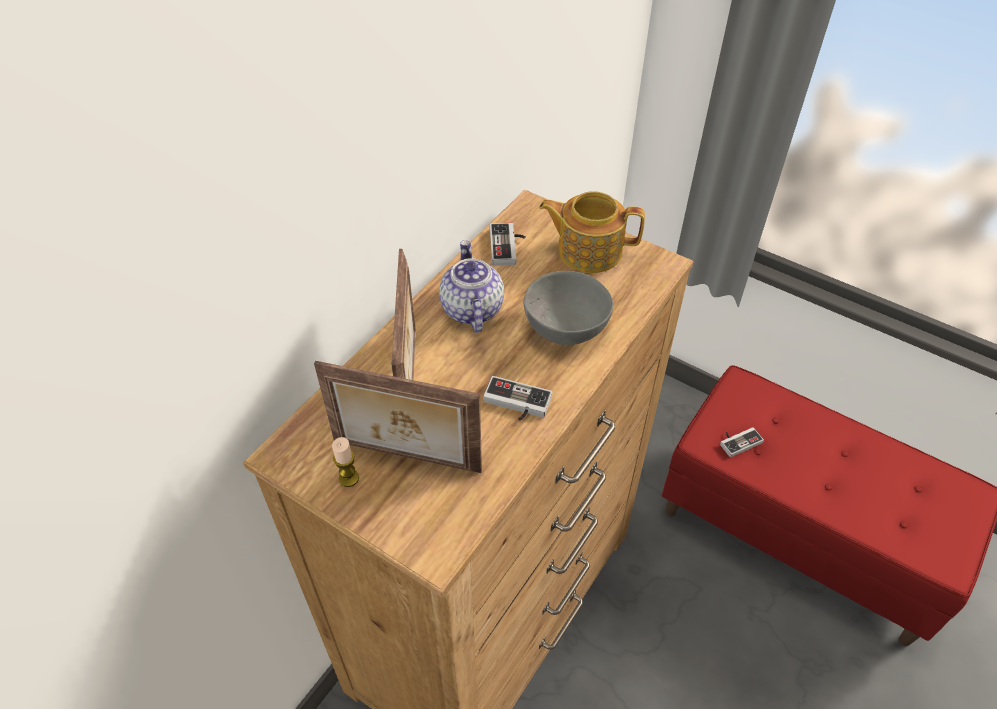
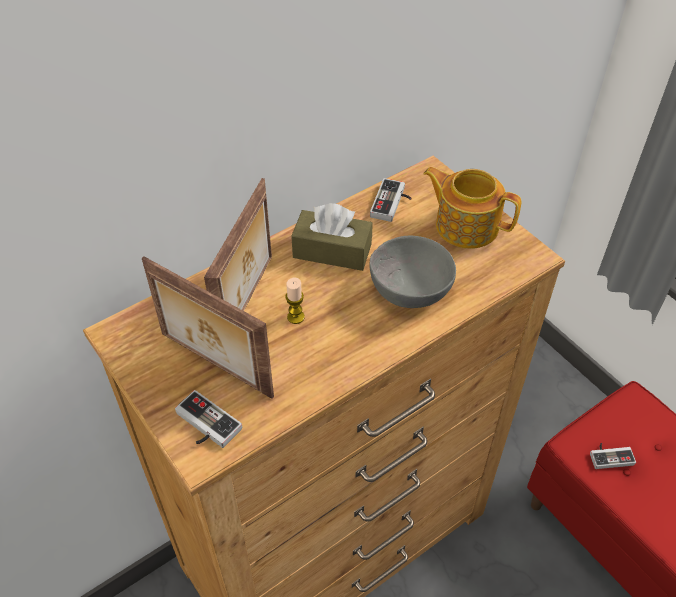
camera: 20 degrees right, 0 degrees up
candle [332,437,359,487] -> candle moved to [285,278,305,324]
teapot [439,240,504,333] -> brown tissue box [291,203,372,271]
game controller [483,376,552,421] -> game controller moved to [175,390,242,448]

